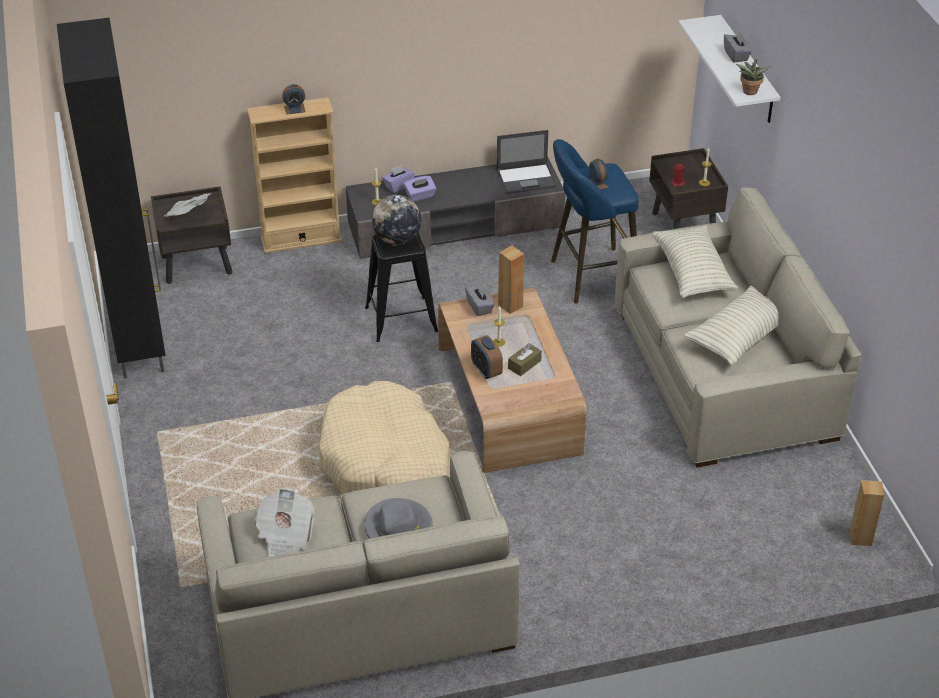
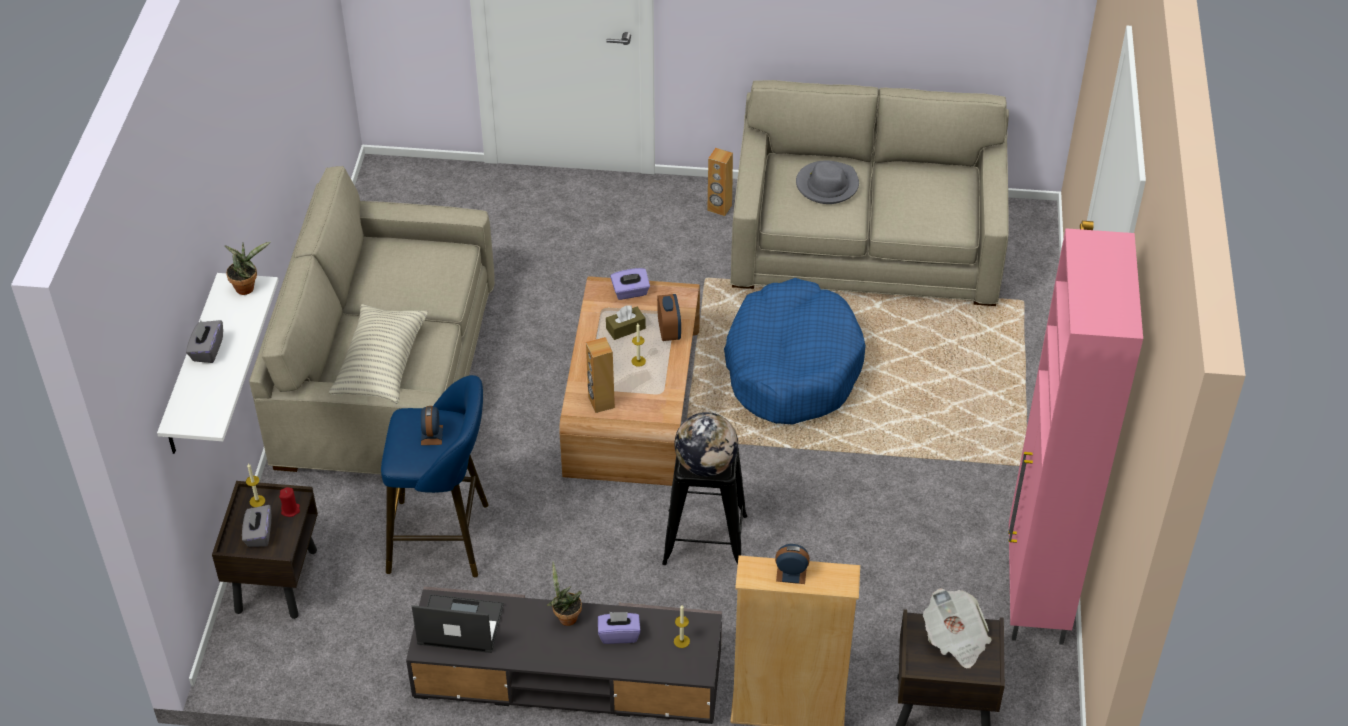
camera: 160 degrees left, 5 degrees up
black cabinet [57,18,166,378] -> pink cabinet [1008,228,1143,645]
newspaper [255,487,316,557] -> none
beige dog bed [318,381,451,496] -> blue dog bed [724,278,866,424]
purple tissue box [382,165,415,193] -> purple tissue box moved to [610,268,650,300]
grey tissue box [465,285,495,316] -> grey tissue box moved to [242,505,271,547]
pillow [684,285,779,366] -> none
brown speaker [850,480,884,546] -> brown speaker moved to [707,148,733,216]
none -> potted plant [546,561,582,626]

